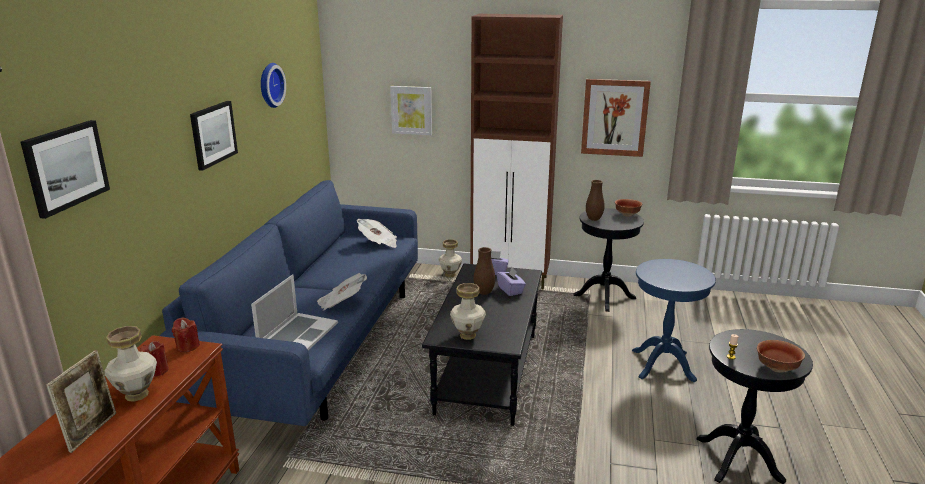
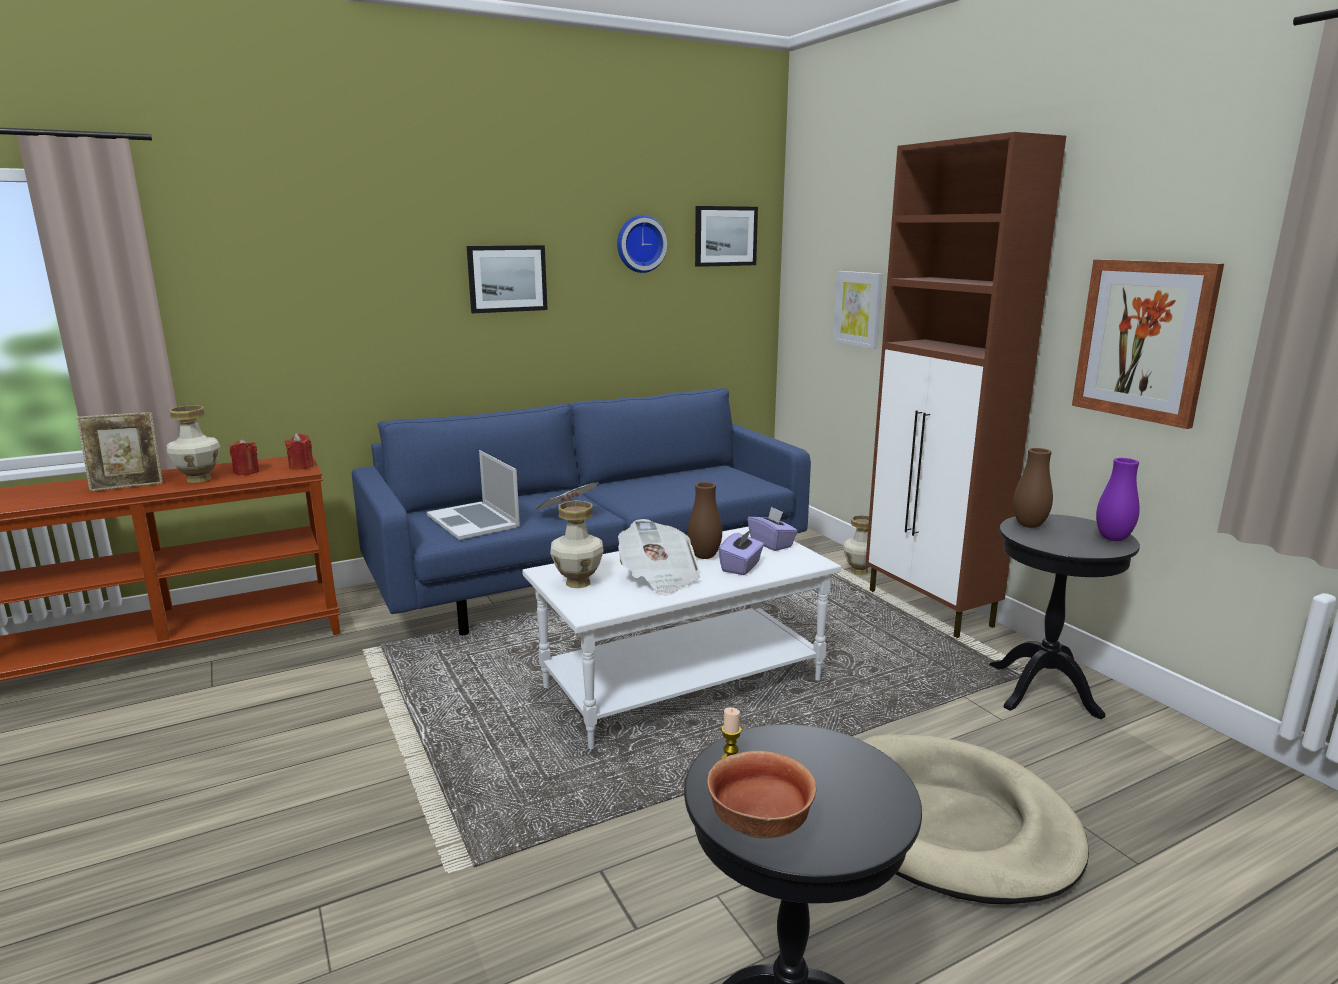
camera: 50 degrees right, 5 degrees down
picture [20,120,110,219] -> picture moved to [695,206,758,267]
laptop [251,274,338,350] -> laptop turned 75 degrees clockwise [427,450,520,540]
newspaper [357,219,397,248] -> newspaper moved to [618,519,700,596]
black coffee table [422,263,542,426] -> white coffee table [522,526,841,749]
bowl [615,199,642,217] -> purple vase [1096,458,1140,541]
blue side table [632,259,716,382] -> beige dog bed [862,734,1089,904]

